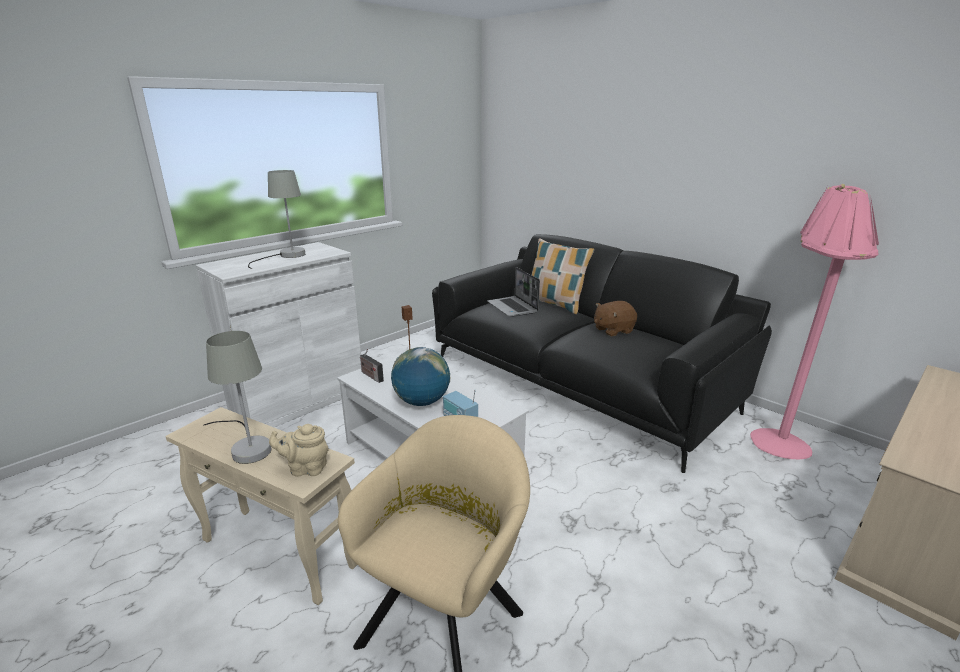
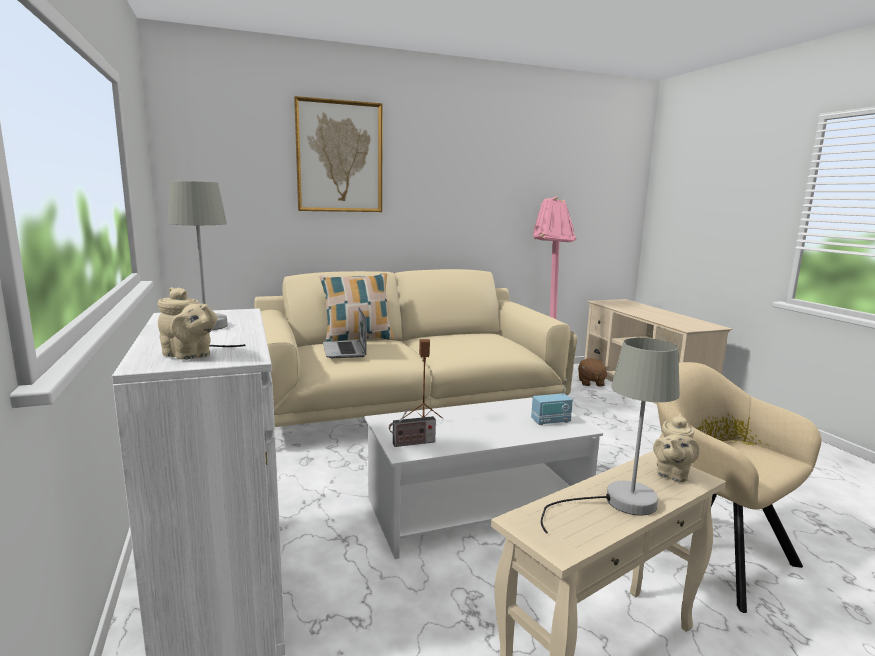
camera: 65 degrees left, 10 degrees down
globe [391,347,451,406] -> none
black sofa [432,234,772,473] -> beige sofa [254,269,578,427]
laptop [487,267,540,317] -> laptop turned 75 degrees clockwise [323,307,367,358]
brown plush toy [594,301,637,337] -> brown plush toy moved to [578,358,609,387]
none -> beige teapot [158,287,217,360]
none -> picture [294,96,382,212]

